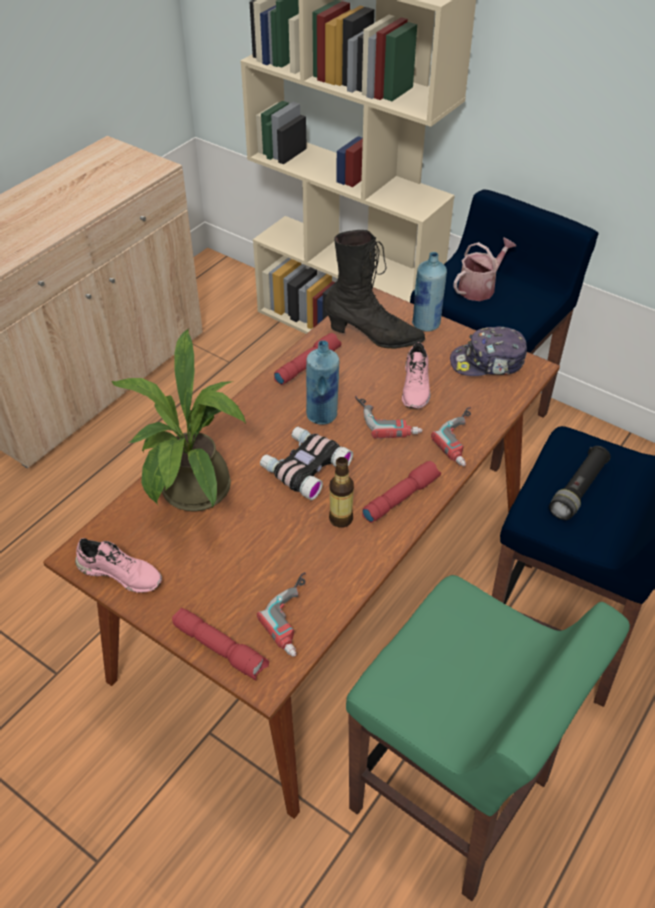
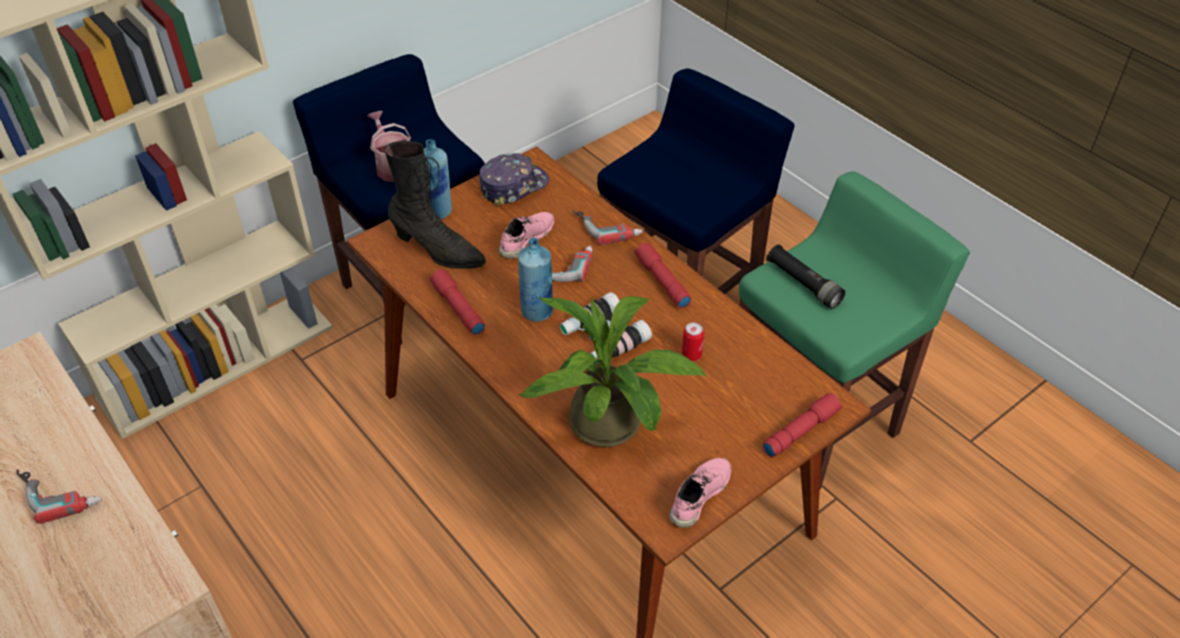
camera: 75 degrees left, 0 degrees up
power drill [257,572,306,657] -> power drill moved to [16,469,102,524]
black boot [325,230,425,349] -> black boot turned 90 degrees clockwise [385,141,486,269]
bottle [329,457,354,528] -> none
pink shoe [402,342,431,409] -> pink shoe turned 75 degrees counterclockwise [499,212,554,259]
cap [450,326,527,376] -> cap turned 135 degrees counterclockwise [479,153,549,207]
black flashlight [549,446,611,520] -> black flashlight moved to [766,244,846,309]
none -> can [682,322,704,361]

